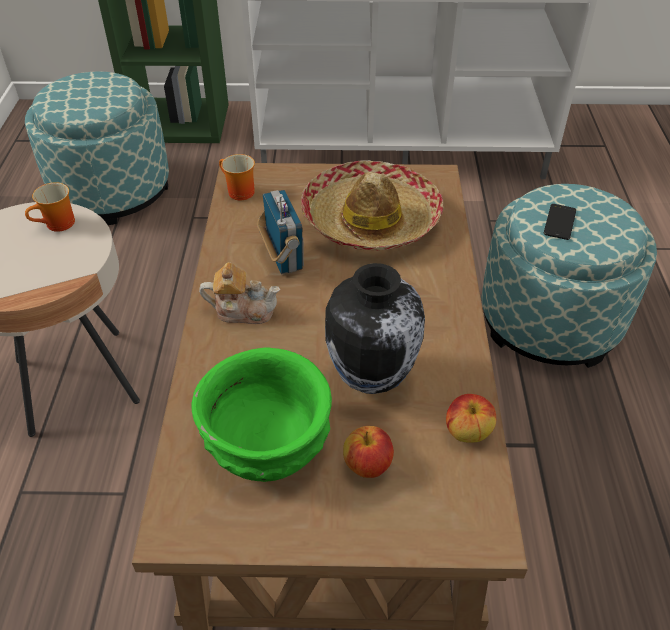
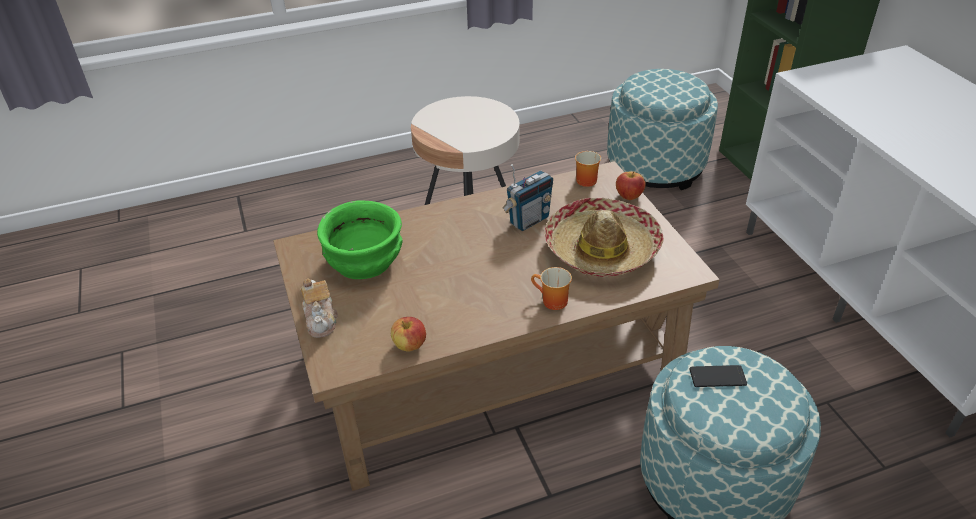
camera: 70 degrees right, 5 degrees down
mug [25,182,75,232] -> mug moved to [531,267,572,310]
teapot [199,262,280,324] -> teapot moved to [301,278,338,338]
vase [325,263,425,394] -> none
apple [343,426,394,478] -> apple moved to [616,172,646,200]

